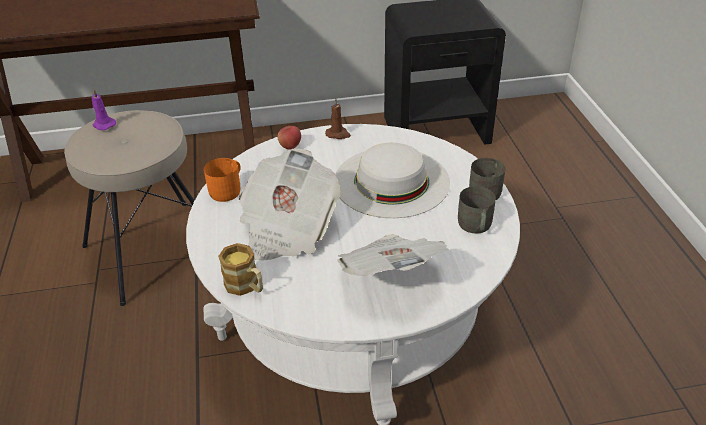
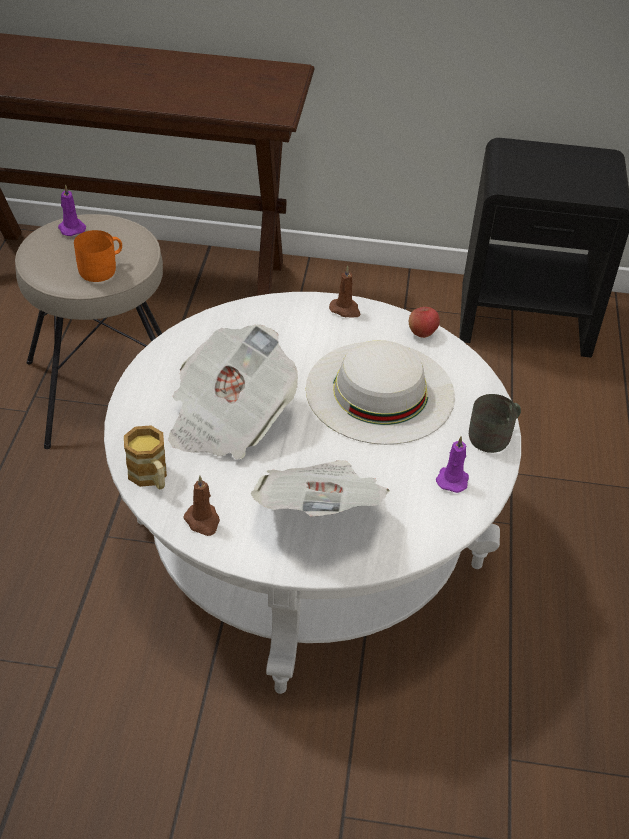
camera: 15 degrees right, 5 degrees up
orange mug [204,158,241,202] -> orange mug moved to [74,230,122,282]
apple [278,126,301,149] -> apple moved to [409,307,440,338]
grey mug [458,186,496,234] -> purple candle [436,436,469,493]
none -> brown candle [183,476,220,536]

